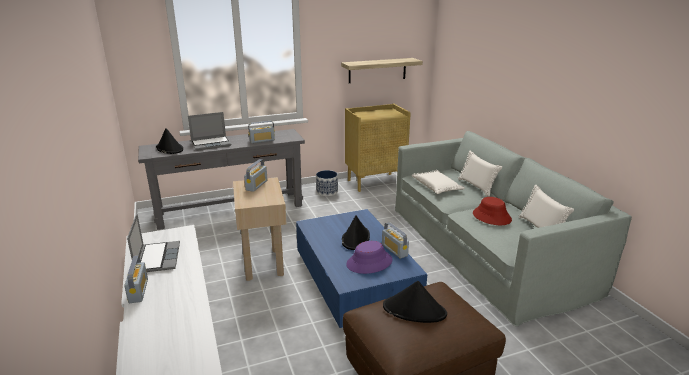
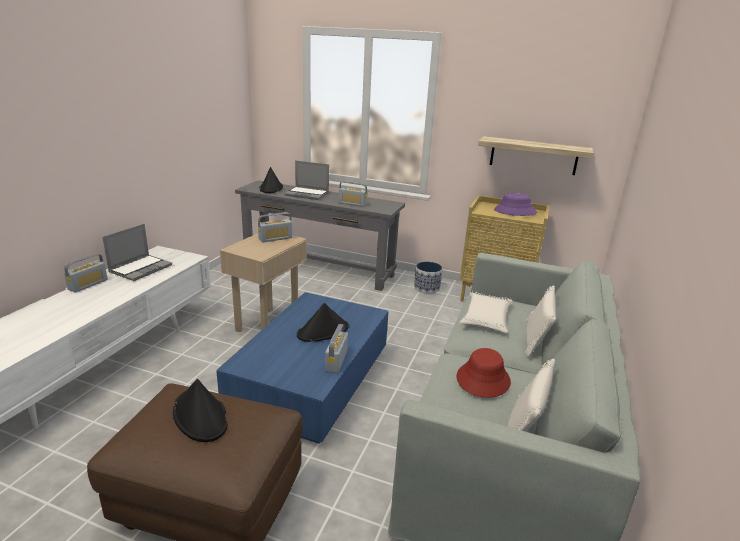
camera: 40 degrees right, 0 degrees up
purple hat [346,241,393,274] -> purple hat moved to [494,193,537,216]

